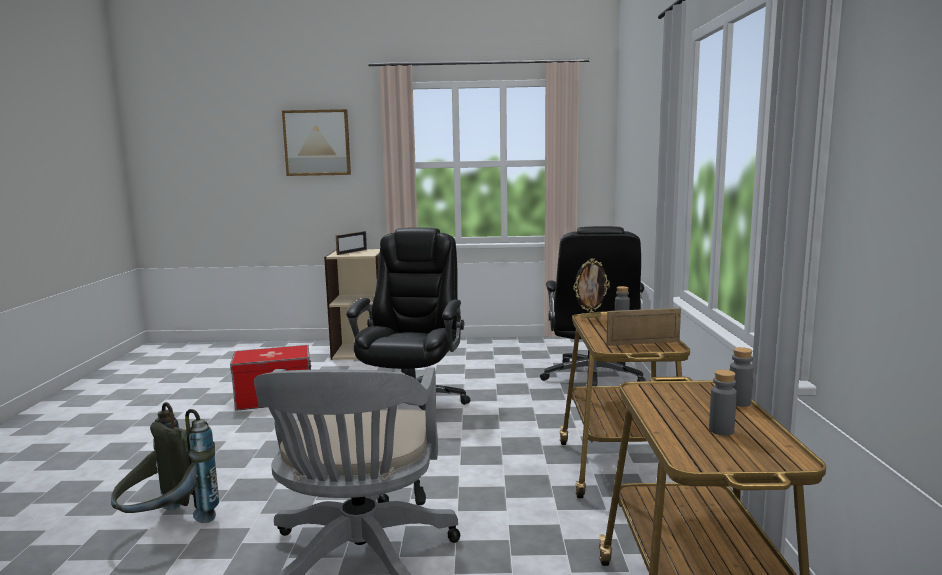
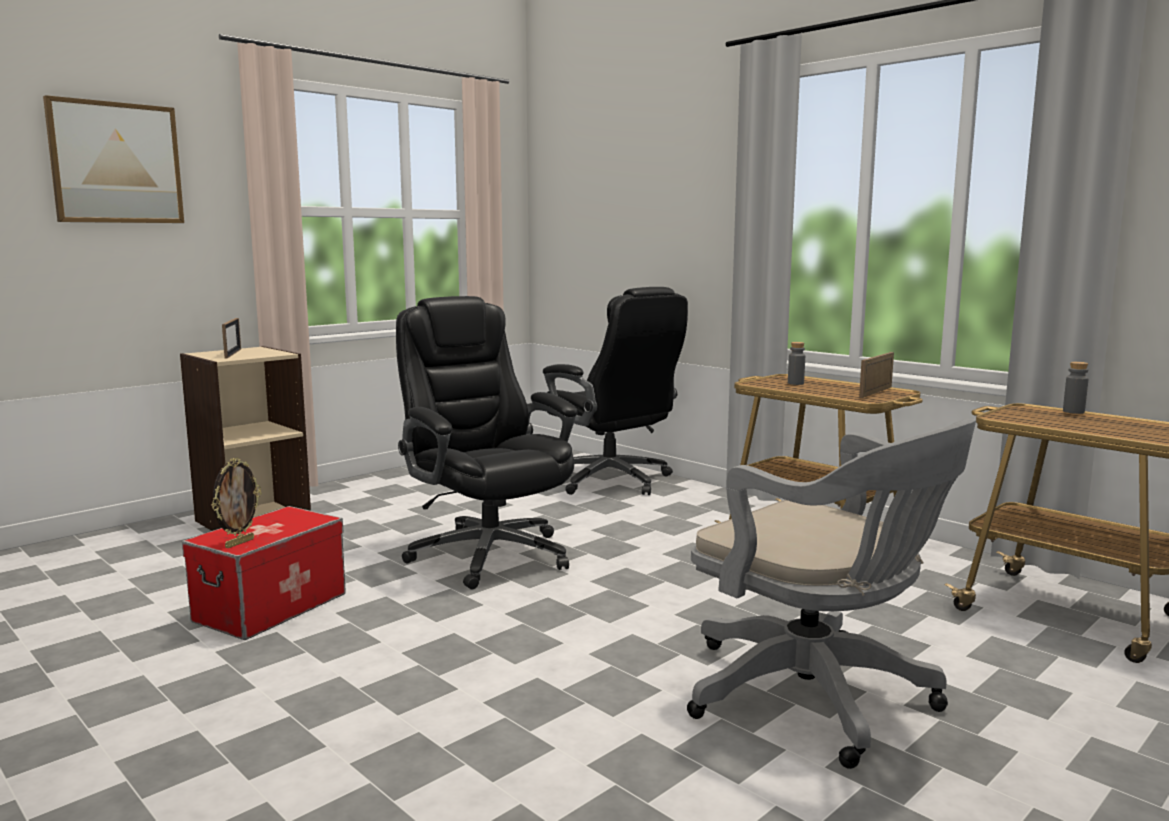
camera: 45 degrees left, 0 degrees up
grey backpack [111,402,219,523] -> none
picture frame [574,258,610,318] -> picture frame moved to [212,458,261,548]
grey bottle [709,370,737,435] -> none

